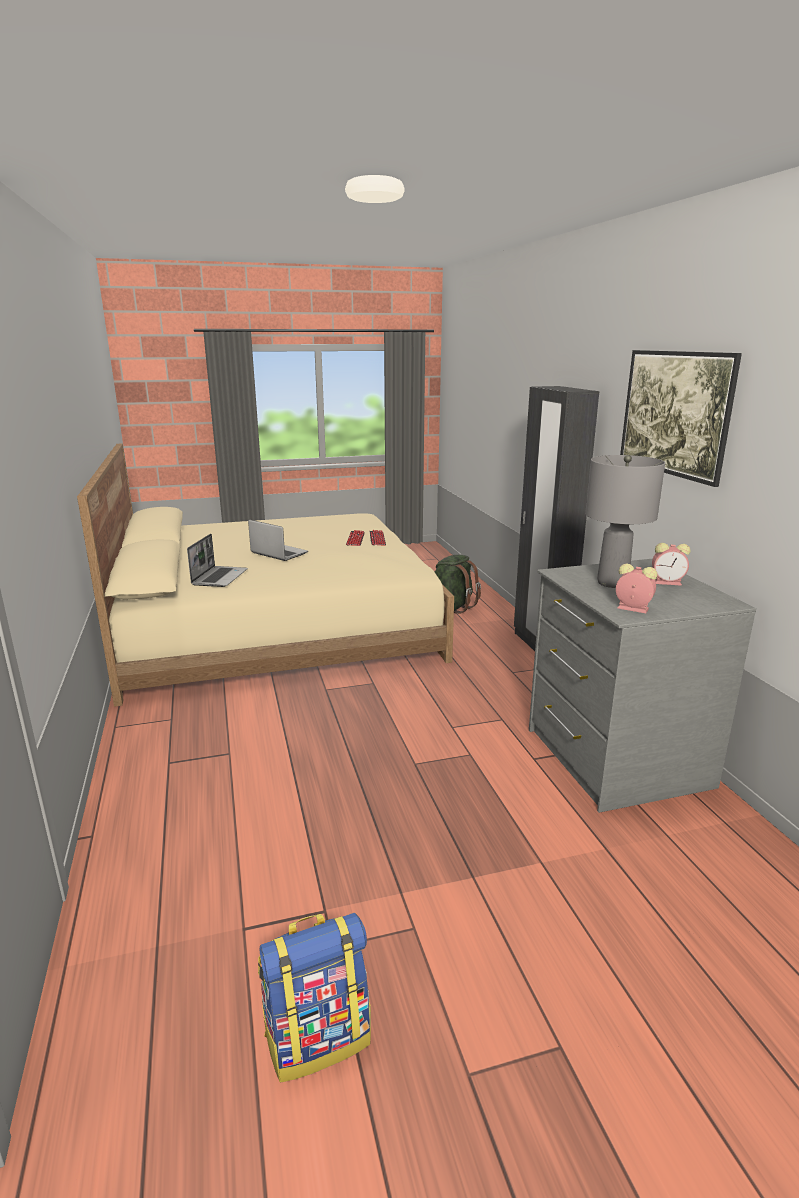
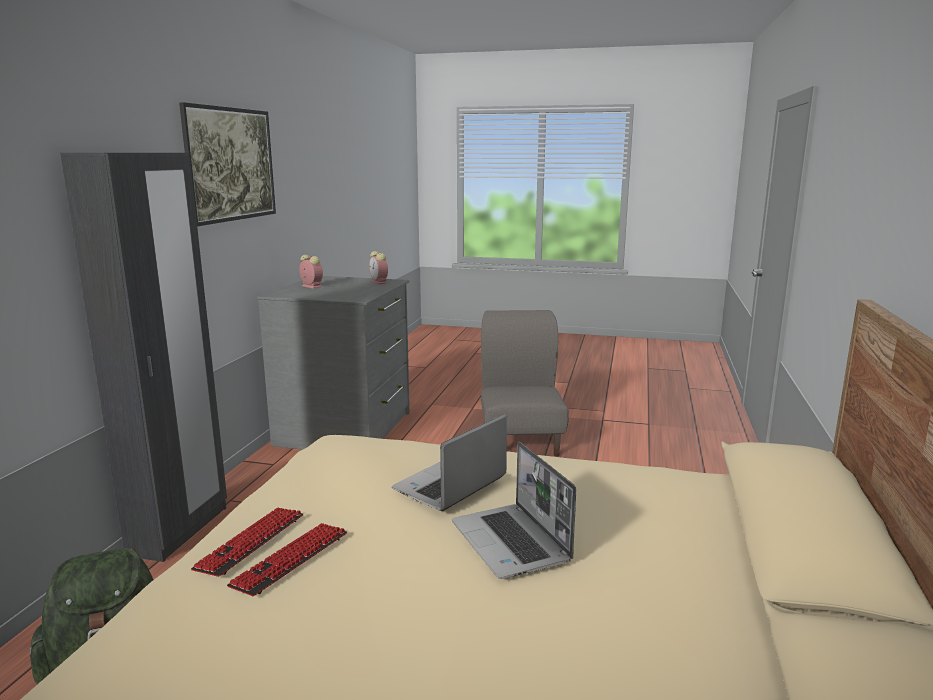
camera: 150 degrees left, 5 degrees down
laptop [187,534,248,587] -> laptop moved to [392,414,507,511]
backpack [258,913,371,1083] -> none
grey table lamp [585,455,665,588] -> none
none -> grey chair [481,310,569,457]

